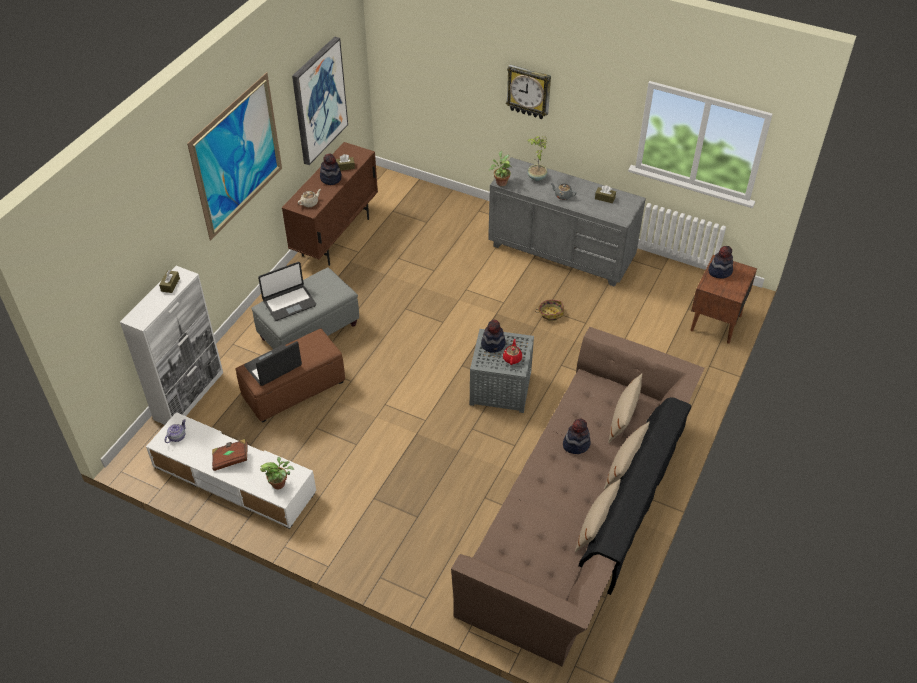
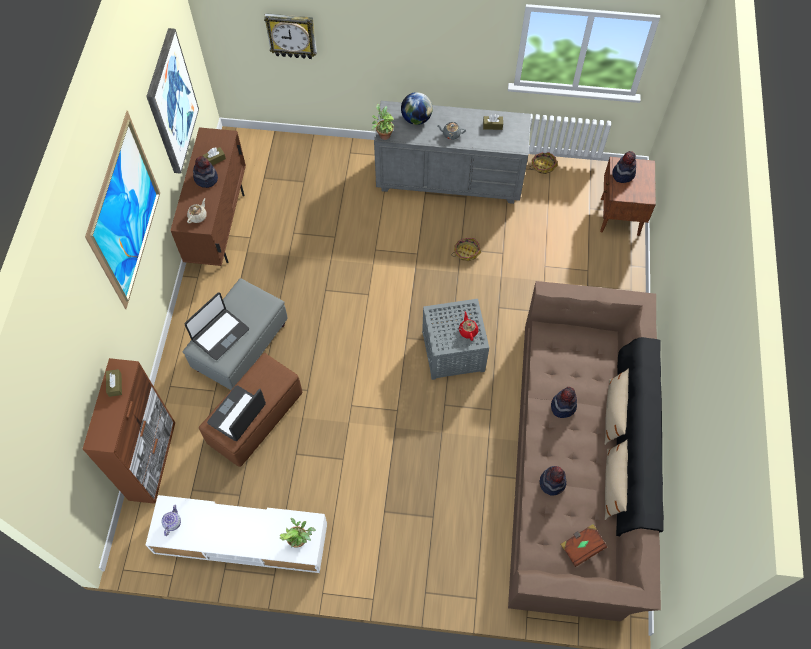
camera: 20 degrees left, 15 degrees up
white cabinet [120,266,223,425] -> brown cabinet [83,358,175,504]
brown book [212,439,247,471] -> brown book moved to [560,524,607,567]
hat [481,320,506,353] -> hat moved to [540,466,566,496]
wall clock [506,65,551,119] -> wall clock moved to [264,13,317,59]
potted plant [527,136,548,181] -> globe [401,92,433,125]
beige pillow [608,374,642,443] -> none
none -> basket [529,152,558,174]

